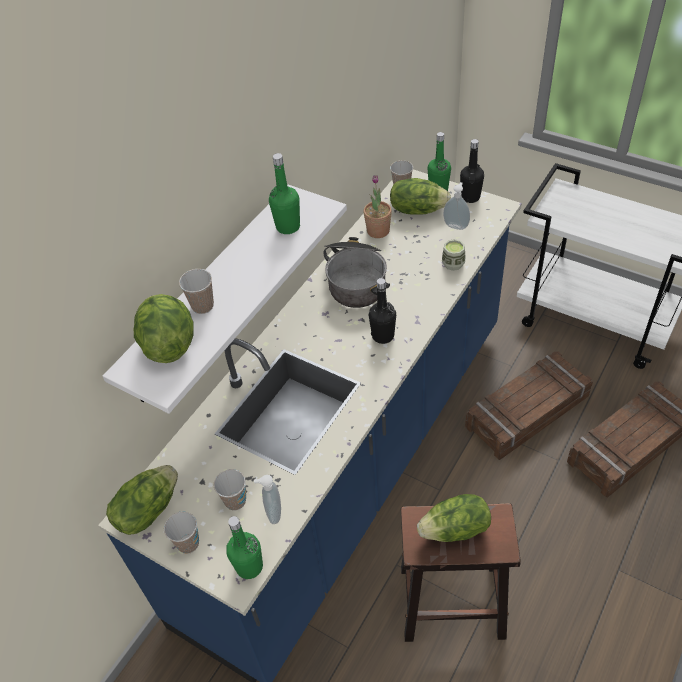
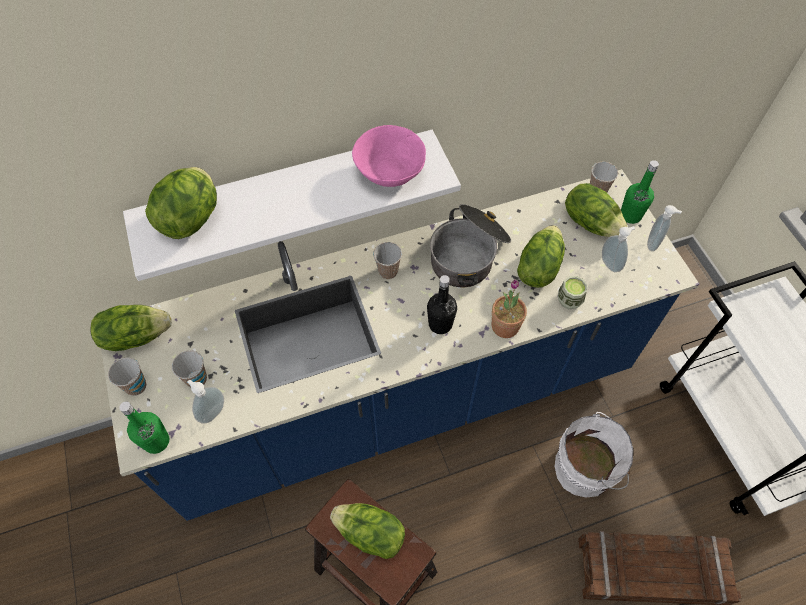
camera: 35 degrees right, 10 degrees up
cup [179,269,214,314] -> cup moved to [373,242,402,279]
green bottle [269,153,300,234] -> pink bowl [352,125,426,187]
potted plant [364,175,392,238] -> potted plant moved to [492,279,527,338]
black bottle [460,139,484,203] -> soap dispenser [647,205,682,251]
crate [465,351,593,460] -> white bucket [555,412,634,497]
none -> lettuce [517,225,565,288]

